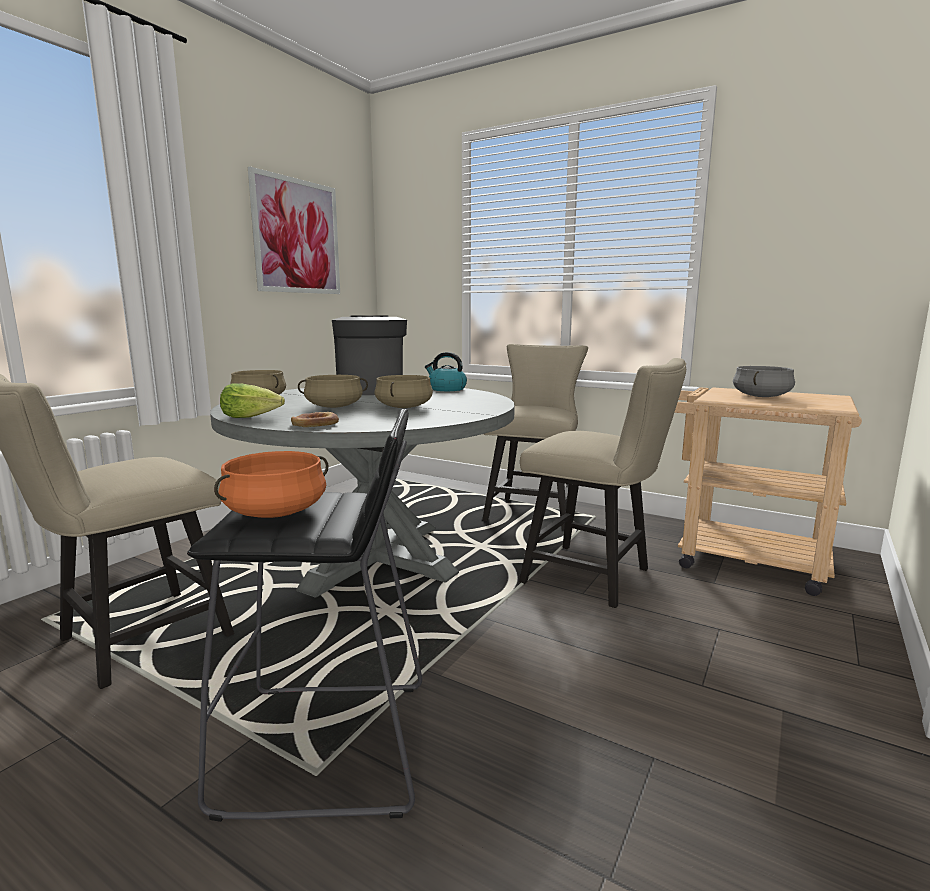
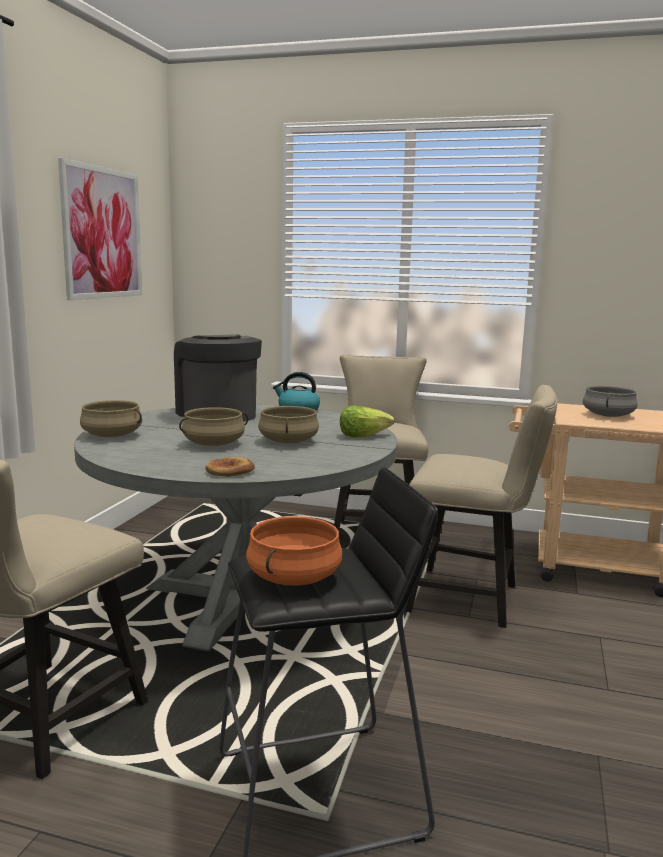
camera: 15 degrees left, 0 degrees up
lettuce [220,383,285,418] -> lettuce moved to [340,406,394,438]

